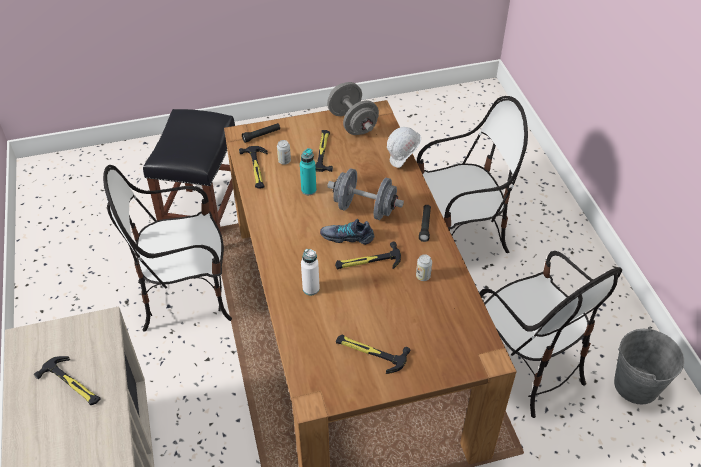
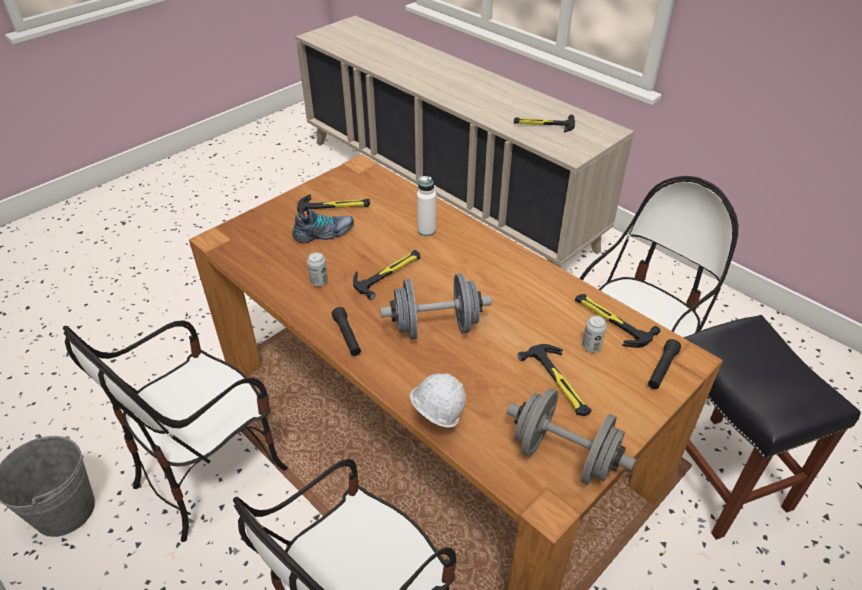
camera: 150 degrees right, 5 degrees down
turquoise bottle [300,148,316,195] -> none
shoe [320,219,374,245] -> shoe moved to [292,209,354,244]
chair [479,251,622,418] -> chair turned 75 degrees counterclockwise [63,320,288,542]

